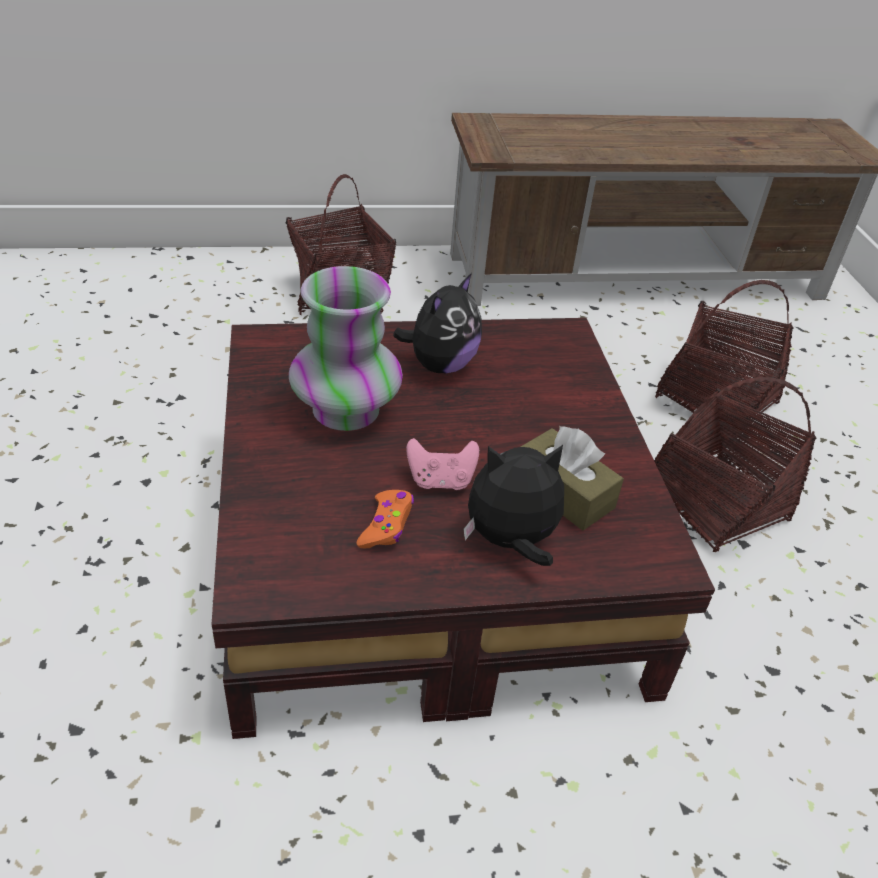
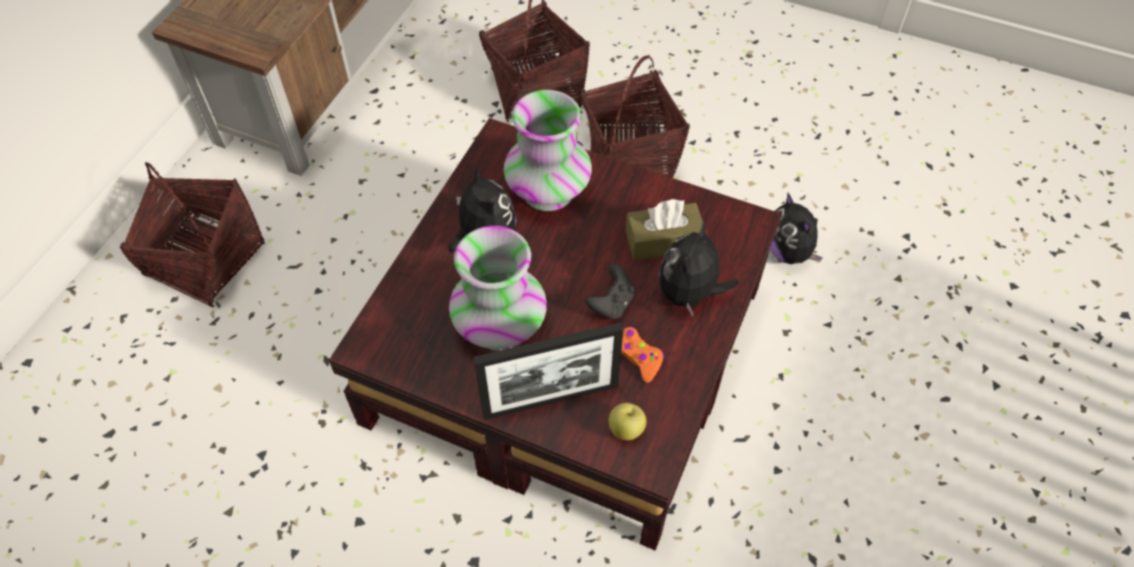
camera: 55 degrees left, 15 degrees up
pink game controller [406,438,479,490] -> black game controller [585,263,634,320]
none -> picture frame [474,322,623,420]
none -> vase [504,90,592,211]
none -> apple [609,403,647,440]
none -> plush toy [769,192,823,264]

